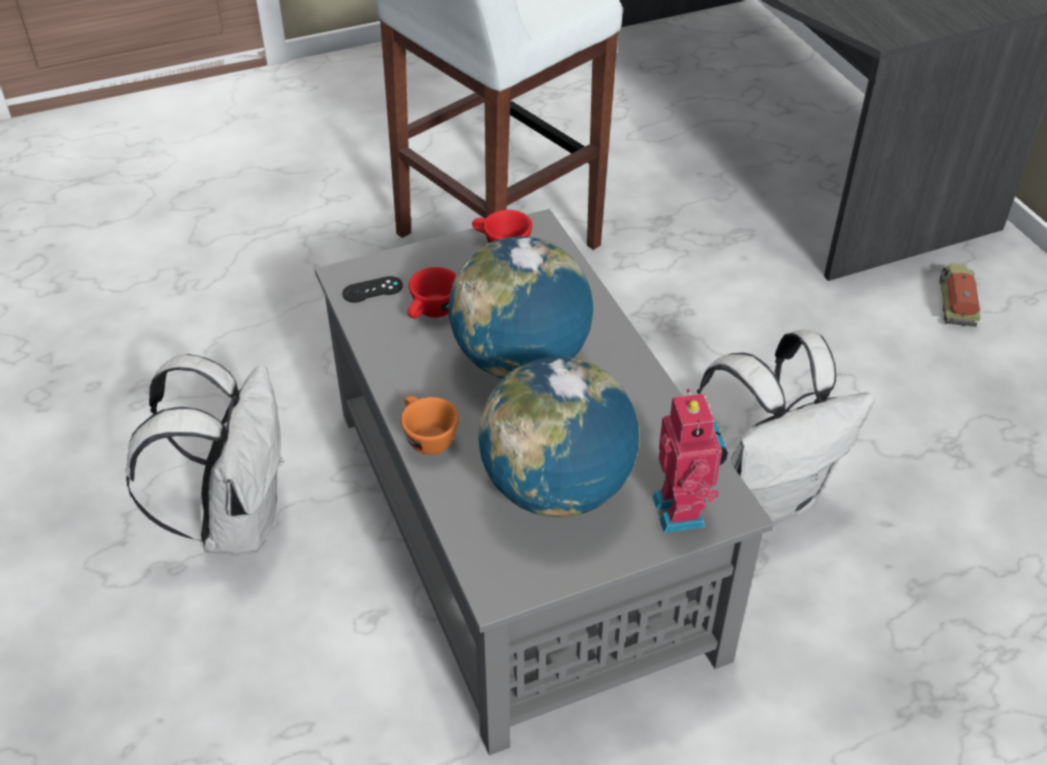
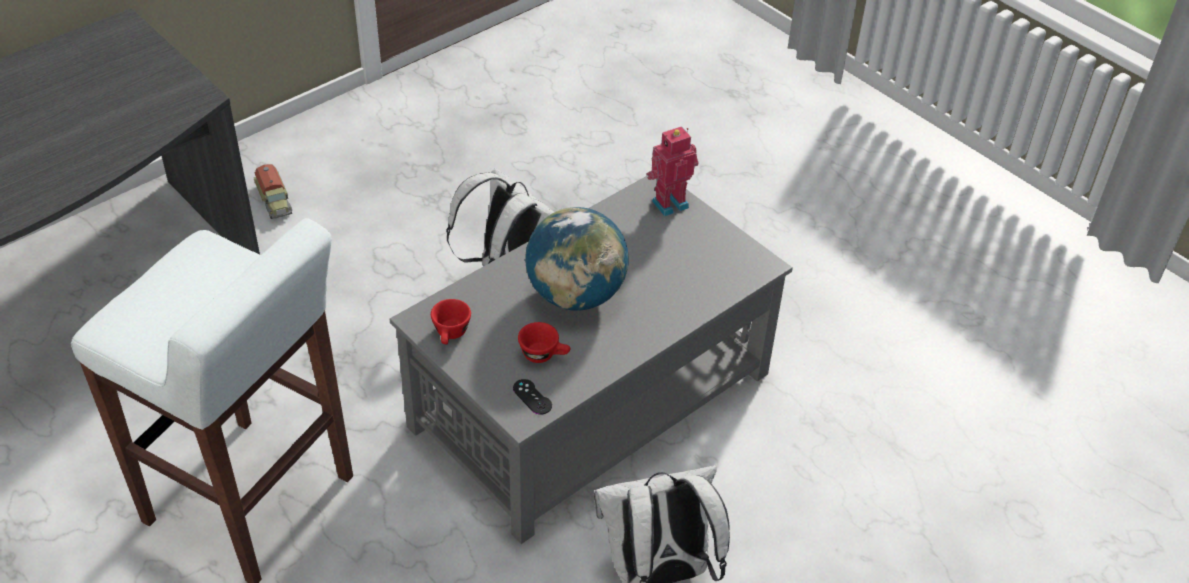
camera: 110 degrees left, 0 degrees up
orange cup [401,396,459,455] -> none
globe [478,356,639,517] -> none
toy truck [940,264,980,327] -> toy truck turned 105 degrees counterclockwise [254,164,292,219]

